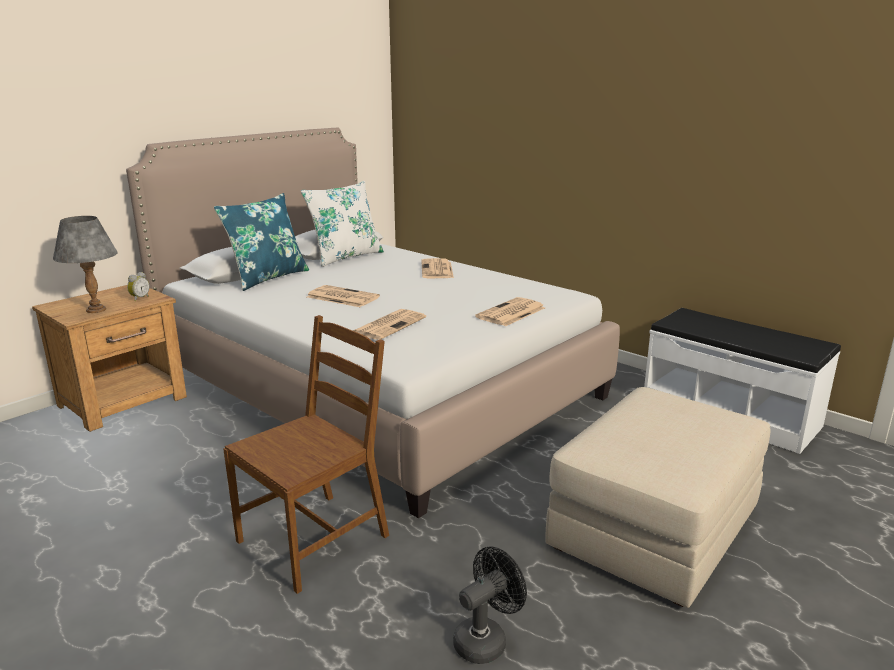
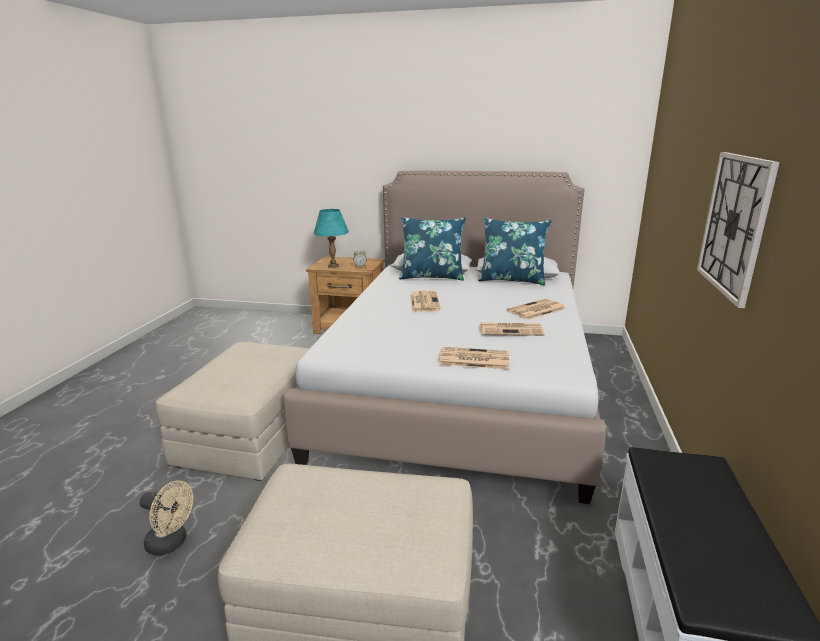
camera: 60 degrees right, 0 degrees up
grey table lamp [53,216,118,313] -> turquoise table lamp [313,209,349,268]
brown chair [223,315,389,594] -> beige ottoman [155,342,309,481]
white pillow [301,181,384,267] -> blue pillow [478,218,551,285]
newspaper [353,309,426,340] -> newspaper moved to [480,323,545,336]
black fan [453,546,527,664] -> beige fan [140,480,193,556]
none -> wall clock [697,152,780,308]

